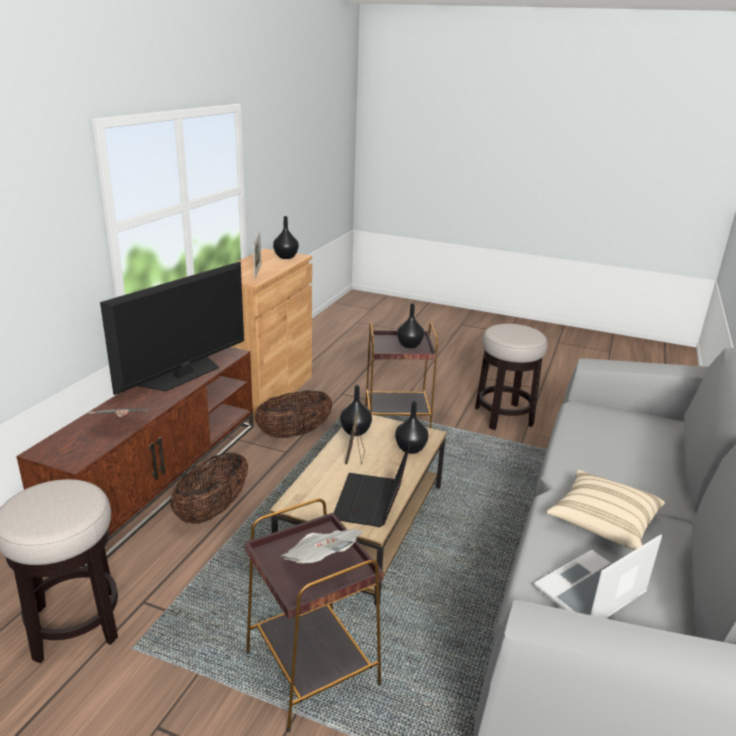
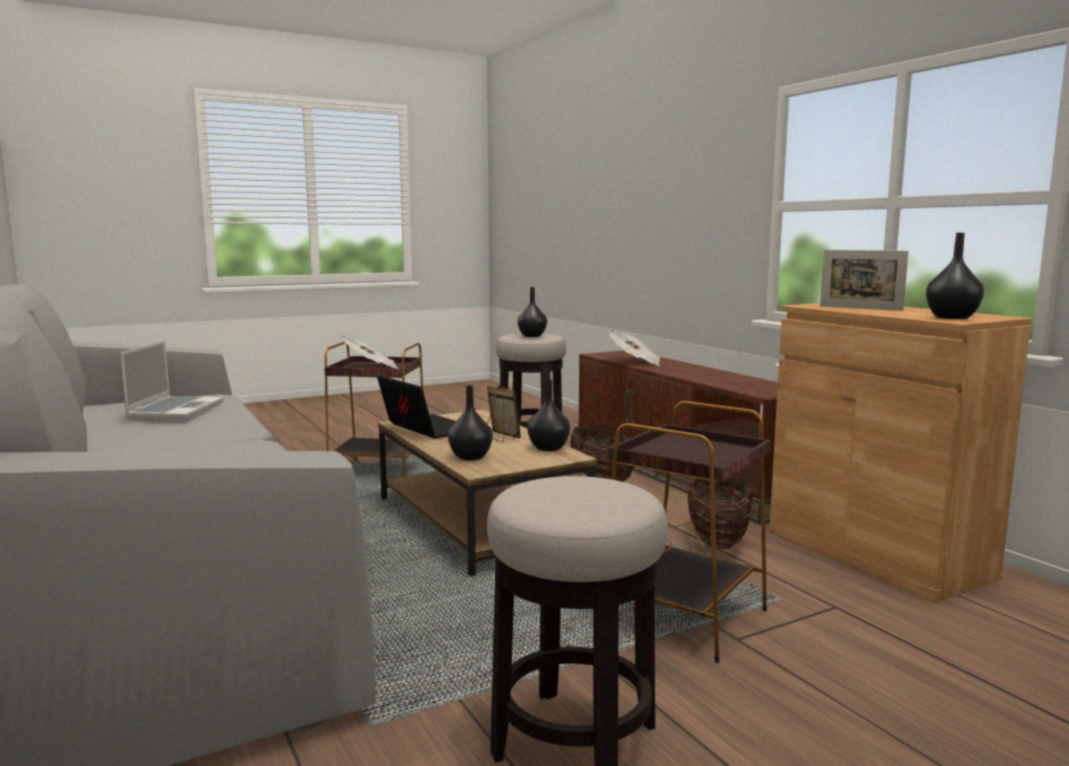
camera: 130 degrees right, 15 degrees down
television [100,261,244,395] -> none
black vase [397,303,424,348] -> black vase moved to [517,287,547,337]
beige pillow [546,470,665,550] -> none

